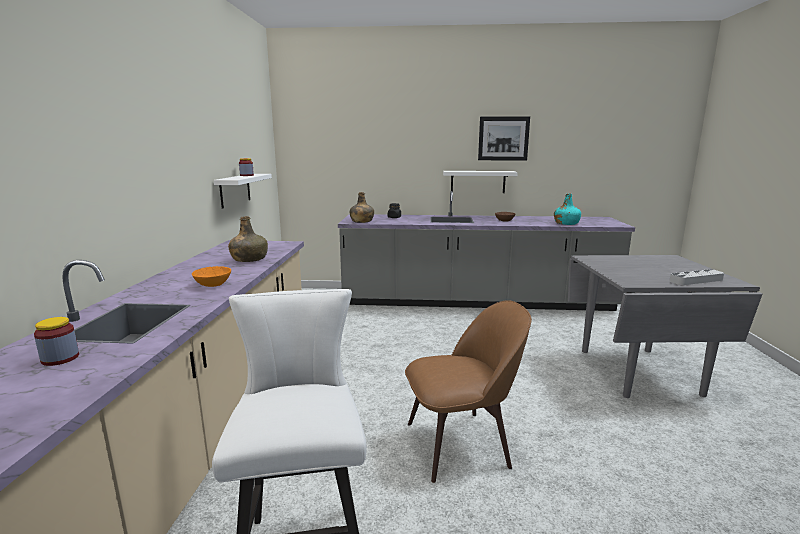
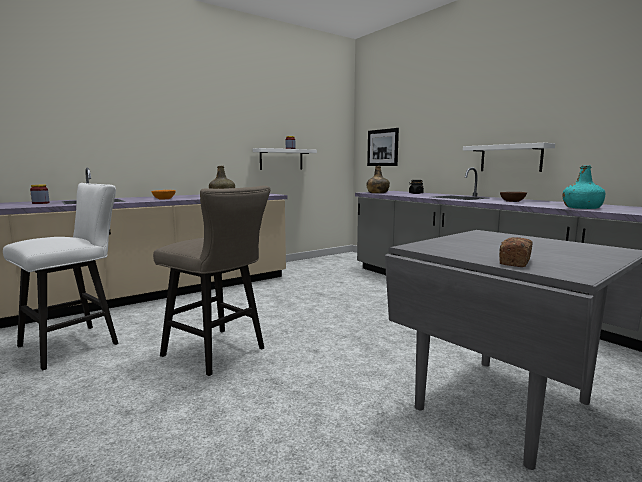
camera: 50 degrees right, 5 degrees down
brown chair [405,300,532,483] -> beige stool [153,185,270,376]
picture [478,116,530,160] -> picture moved to [367,128,399,166]
grey tray [670,269,724,285] -> bread [499,237,533,267]

